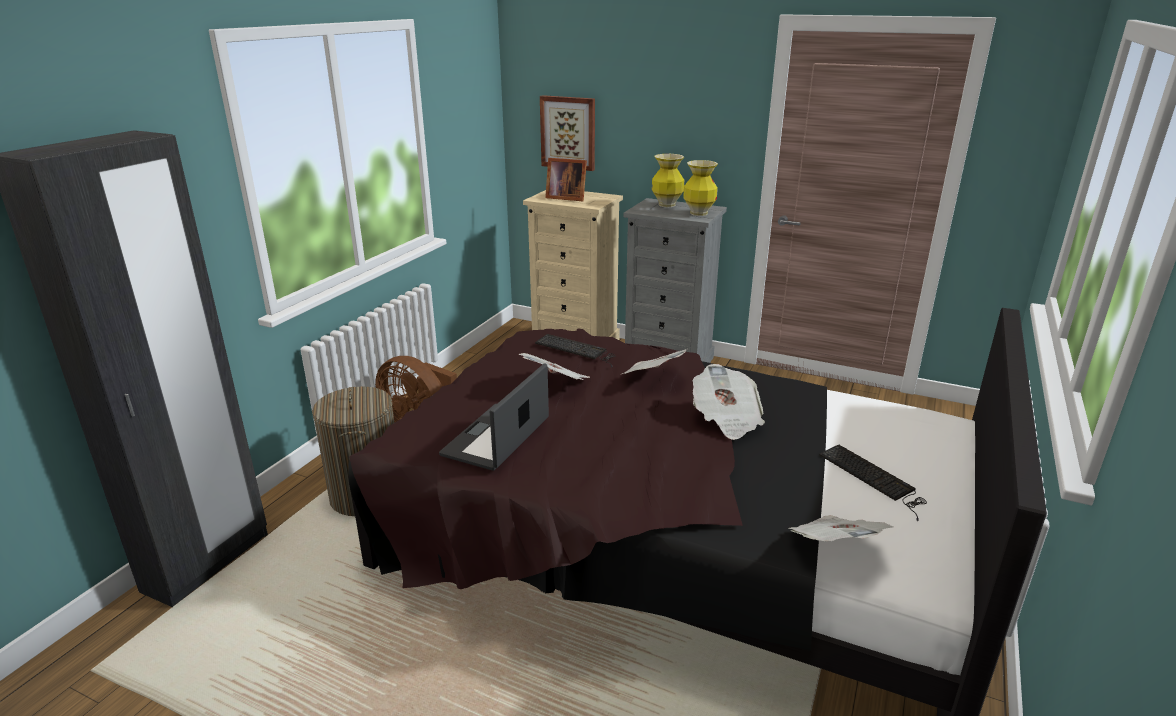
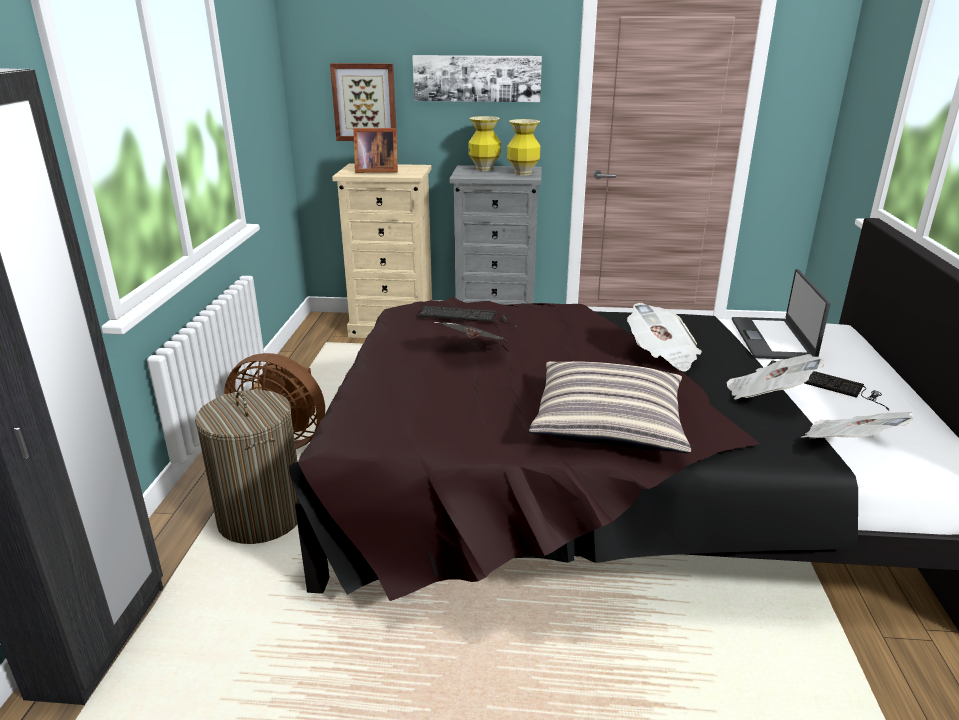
camera: 20 degrees left, 0 degrees up
laptop [439,363,549,471] -> laptop moved to [732,269,831,359]
newspaper [622,349,687,374] -> newspaper moved to [726,354,824,399]
none -> picture [412,55,542,102]
none -> pillow [529,361,691,453]

